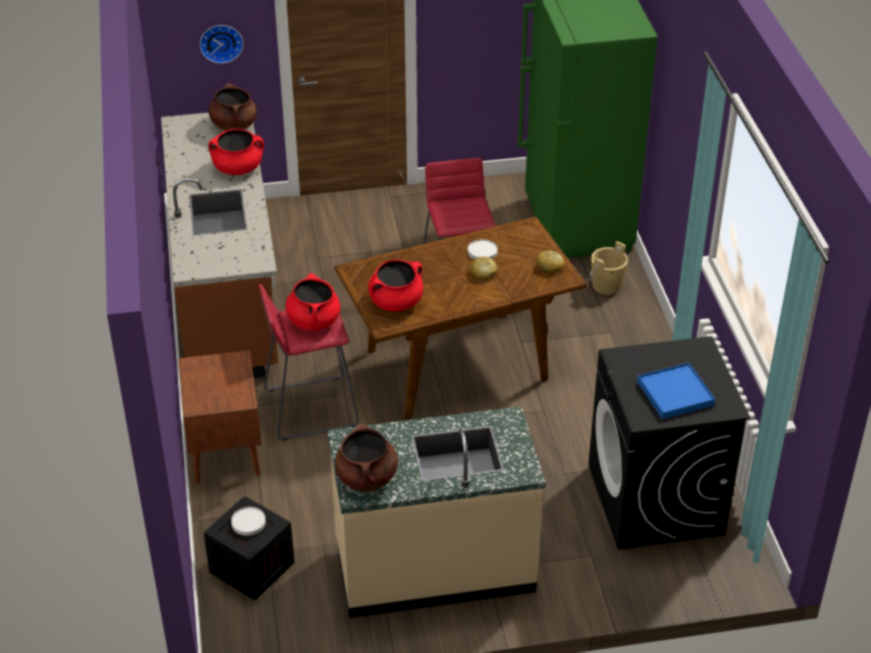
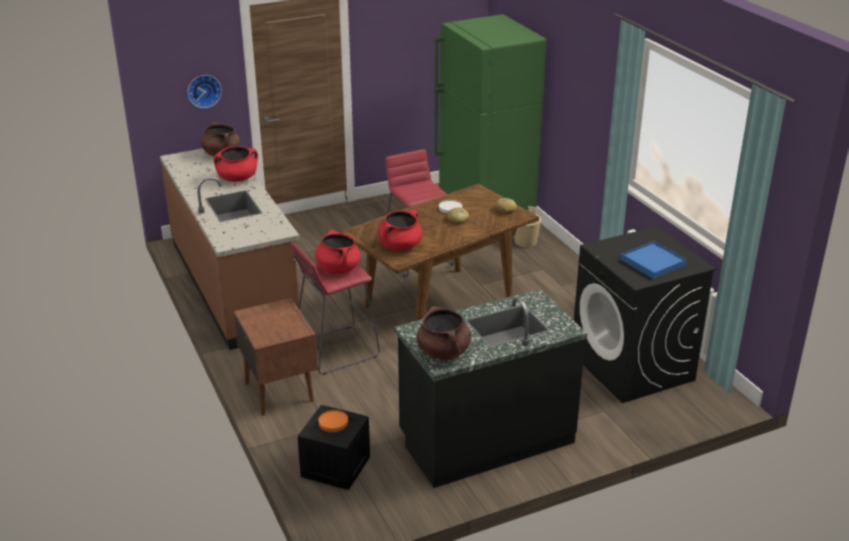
camera: 15 degrees left, 10 degrees down
white plate [231,507,266,536] -> orange plate [318,410,348,432]
beige counter [327,406,546,618] -> black counter [394,289,587,488]

